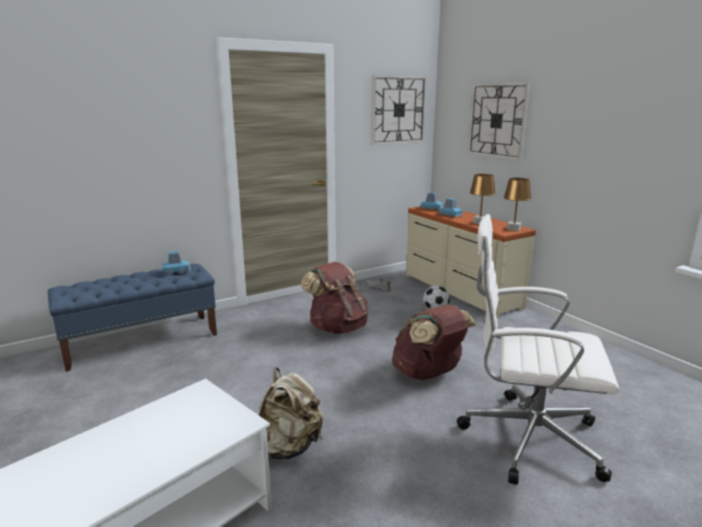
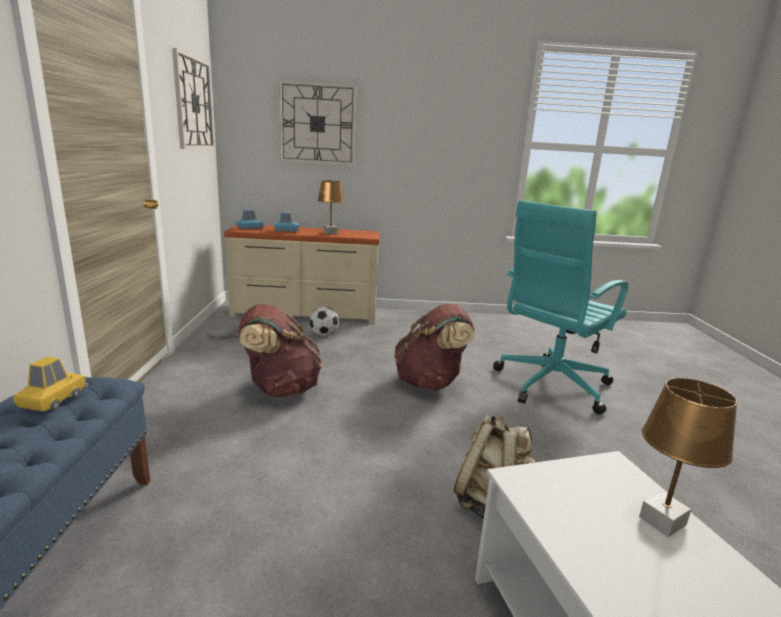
camera: 60 degrees left, 0 degrees up
blue toy car [162,251,191,275] -> yellow toy car [13,357,89,412]
white office chair [457,214,619,485] -> turquoise office chair [493,200,628,414]
brown table lamp [504,178,531,231] -> brown table lamp moved to [639,378,737,537]

